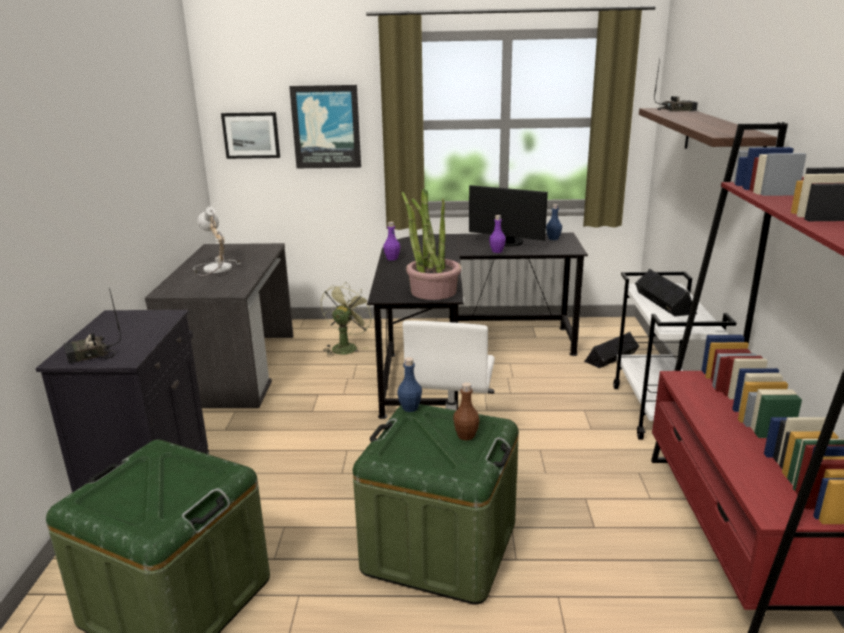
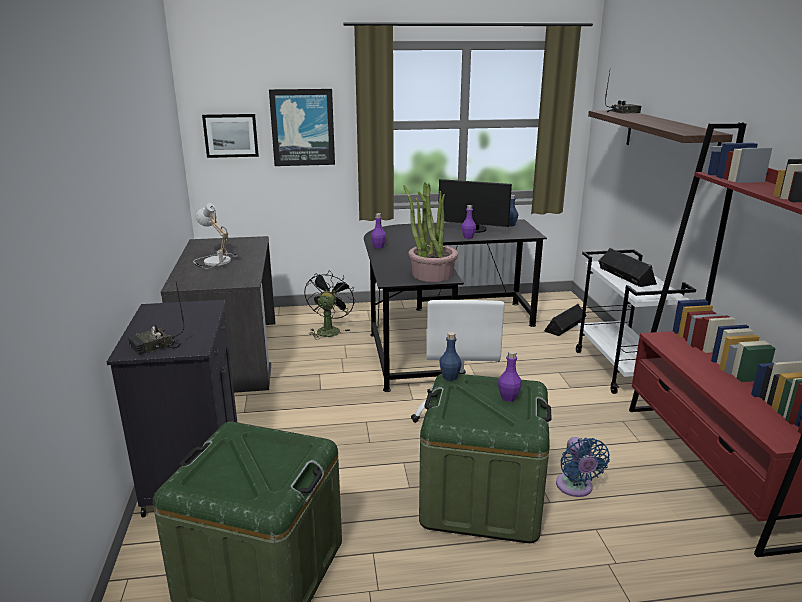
camera: 10 degrees left, 0 degrees up
green fan [321,282,374,357] -> black fan [304,271,356,340]
brown bottle [453,382,480,441] -> purple bottle [498,350,522,401]
none -> blue fan [556,437,610,497]

